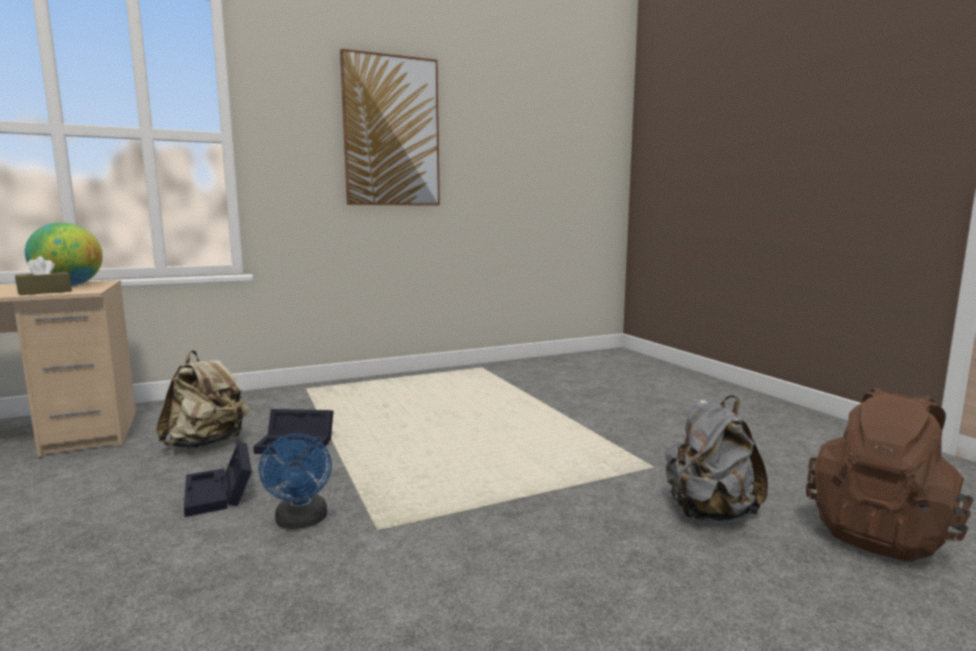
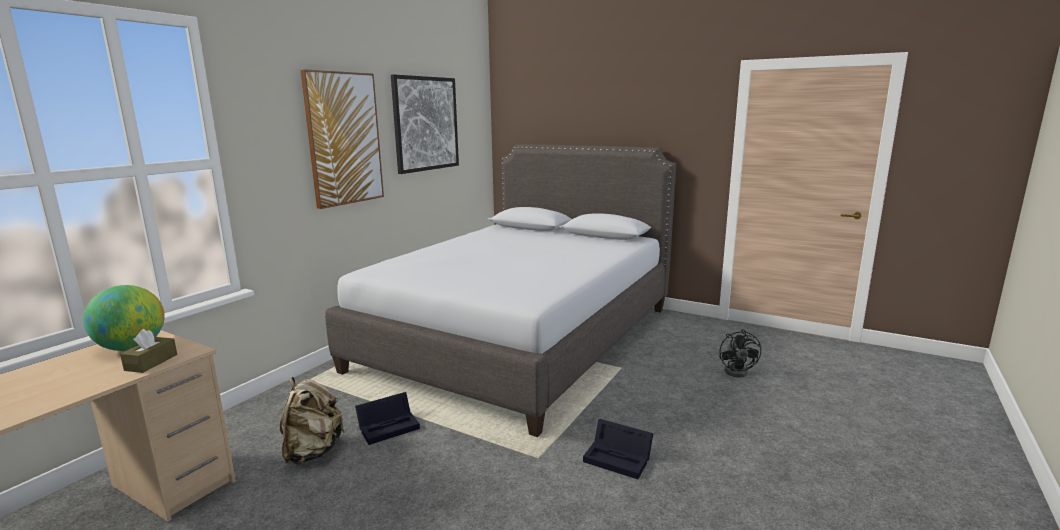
camera: 35 degrees left, 5 degrees up
black storage box [184,441,252,517] -> black storage box moved to [583,419,653,479]
blue fan [259,434,332,529] -> none
grey backpack [665,396,768,521] -> none
brown backpack [806,387,974,562] -> black fan [719,329,761,377]
none -> grey bed [325,144,676,437]
none -> picture [391,75,459,174]

